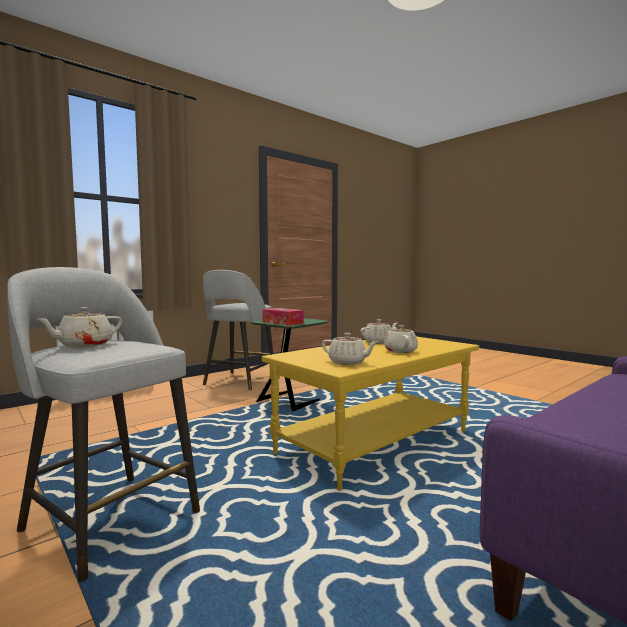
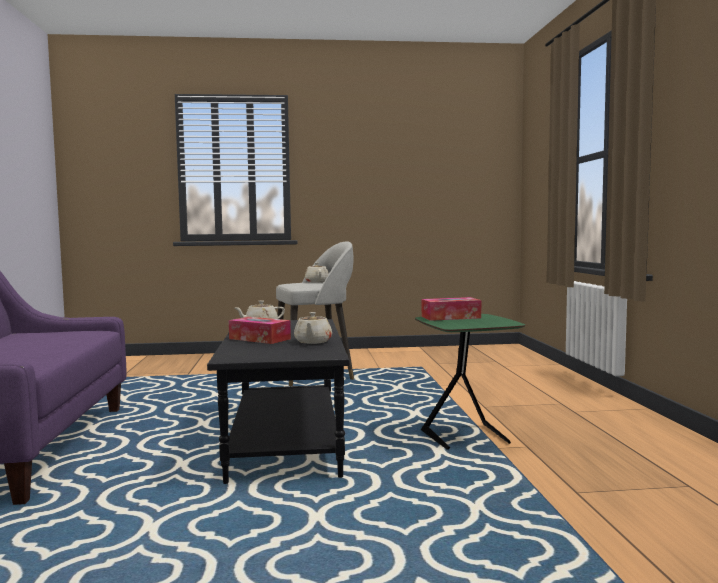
camera: 125 degrees right, 0 degrees up
grey stool [203,270,273,390] -> none
yellow coffee table [262,337,479,491] -> black coffee table [207,319,349,484]
beige teapot [384,325,418,353] -> tissue box [229,317,291,344]

